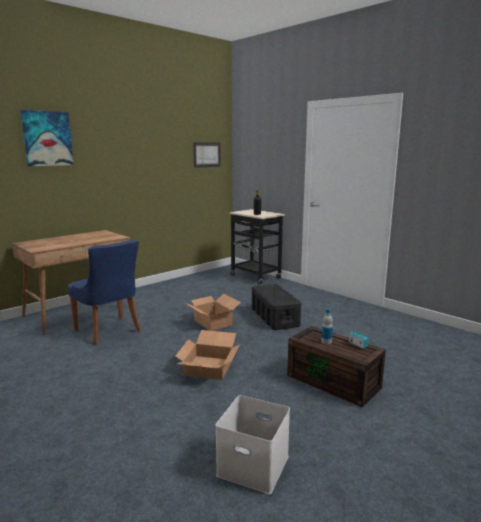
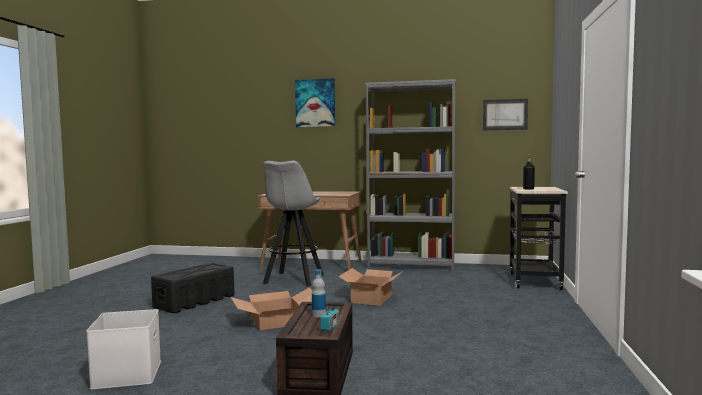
camera: 55 degrees right, 10 degrees down
blue chair [68,240,141,345] -> grey stool [263,161,324,286]
black storage box [252,284,301,330] -> black storage box moved to [151,263,234,313]
none -> grey bookcase [365,79,456,272]

